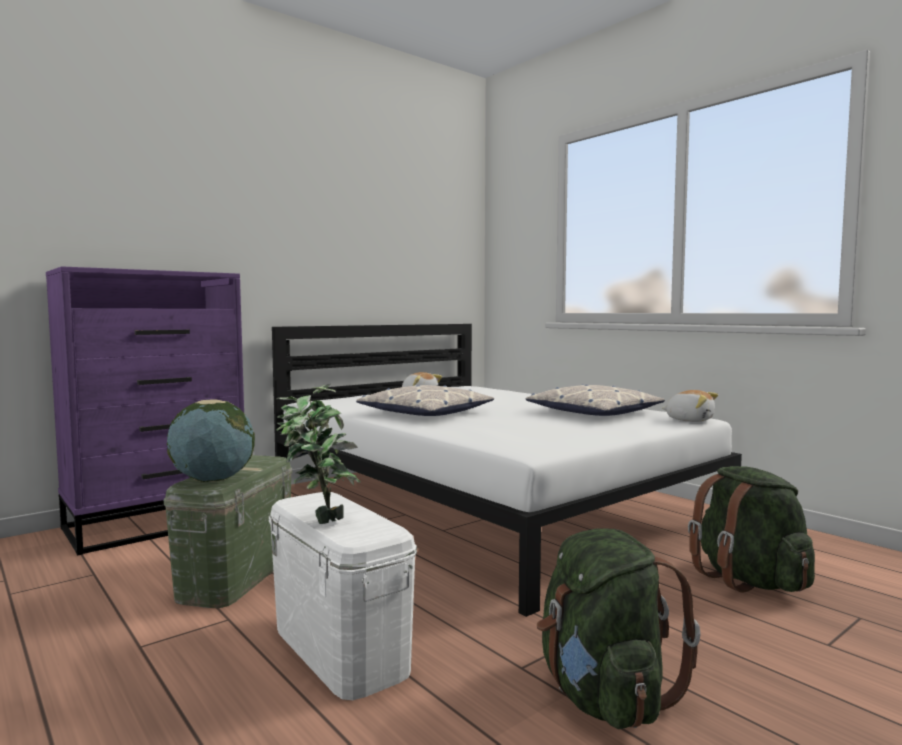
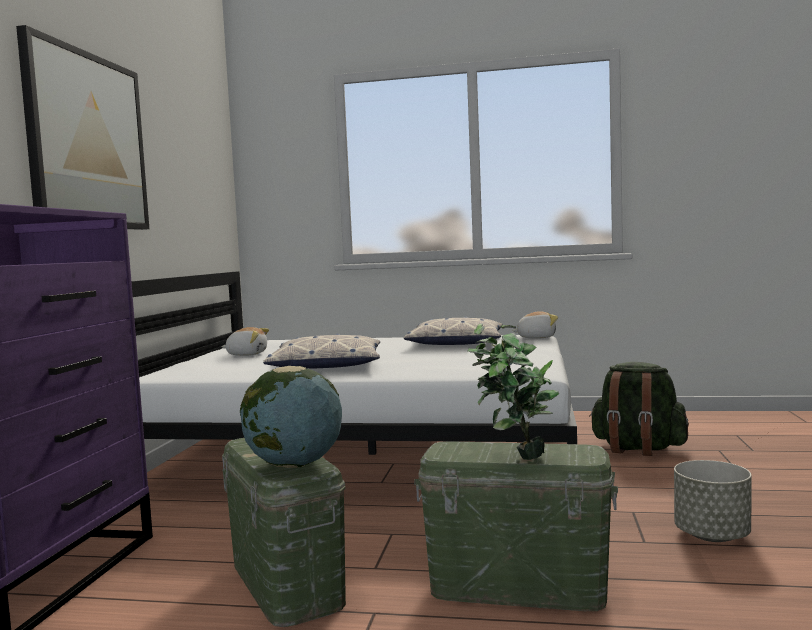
camera: 40 degrees left, 0 degrees up
white storage box [269,492,417,700] -> green storage box [414,441,618,611]
green backpack [537,528,701,729] -> grey planter [674,460,752,542]
none -> picture [16,25,149,230]

